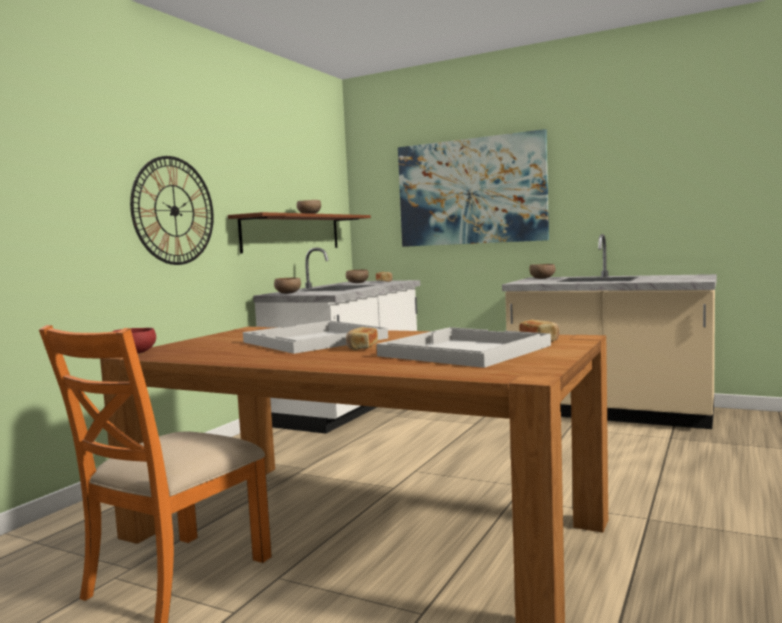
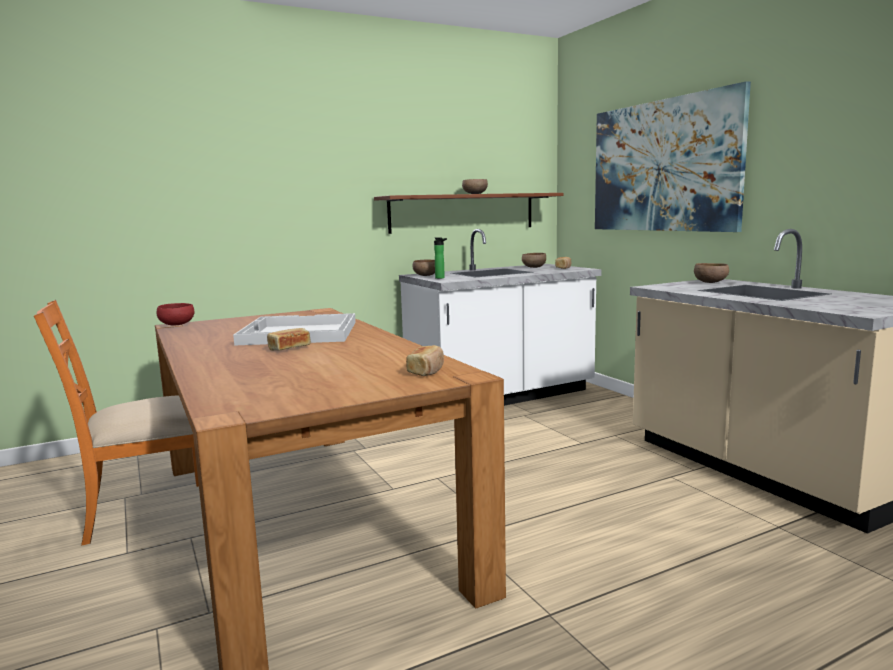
camera: 35 degrees right, 5 degrees up
wall clock [130,156,214,265] -> none
white tray [377,327,551,368] -> none
none -> bottle [434,237,447,279]

